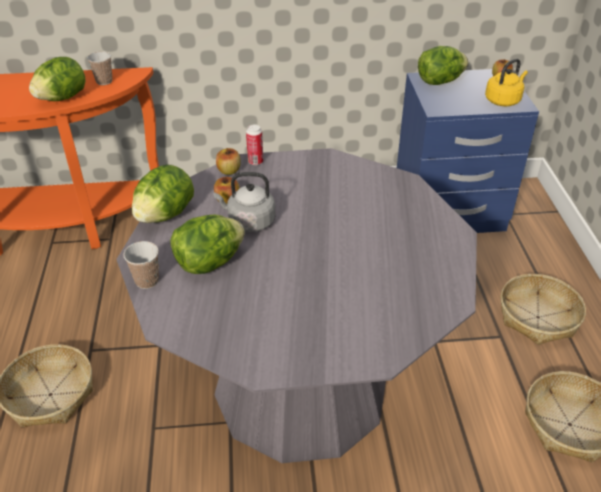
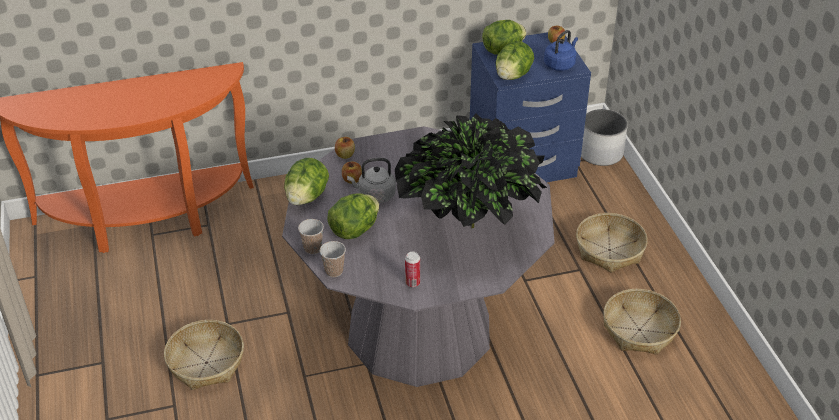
camera: 10 degrees left, 0 degrees up
lettuce [29,57,86,101] -> lettuce moved to [496,41,534,80]
cup [87,51,112,85] -> cup moved to [320,241,346,277]
can [246,124,263,165] -> can moved to [405,252,420,287]
yellow kettle [485,59,528,106] -> blue kettle [544,30,578,71]
none -> potted plant [395,114,547,228]
none -> white planter [581,109,628,166]

